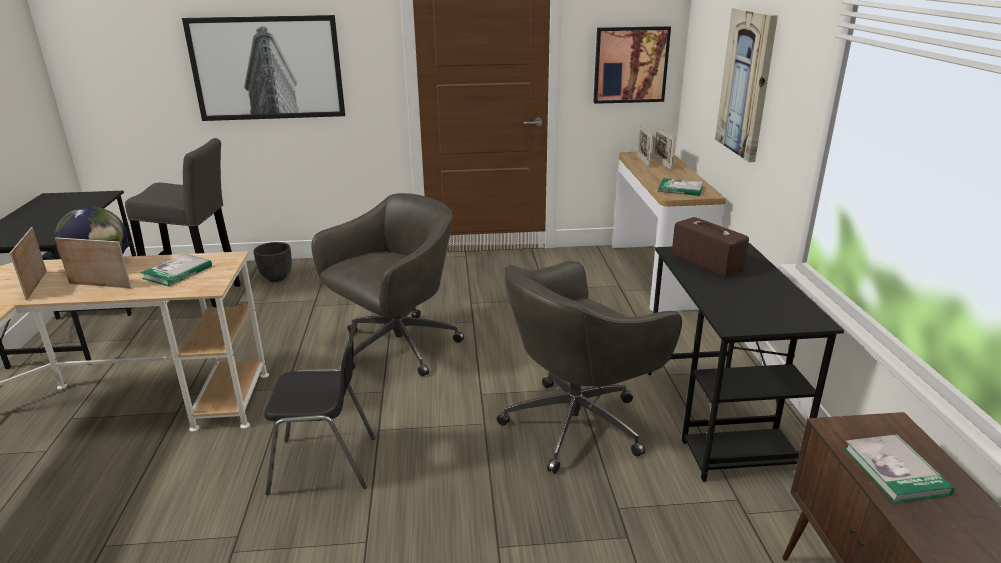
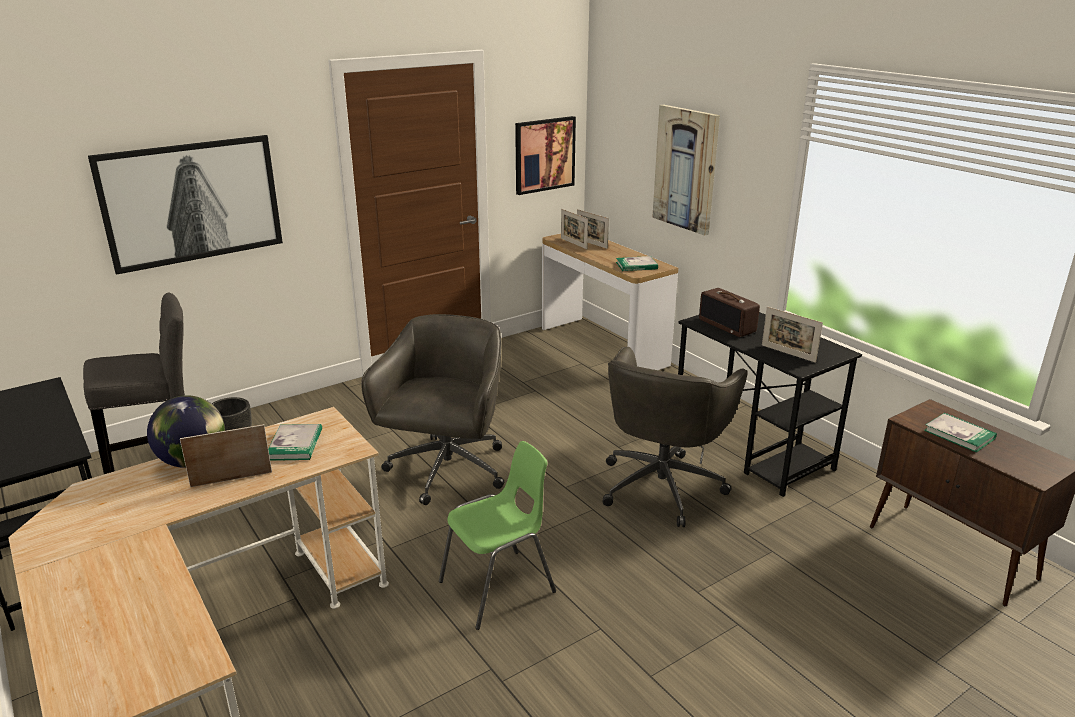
camera: 30 degrees left, 0 degrees up
picture frame [9,227,47,301] -> picture frame moved to [762,307,823,363]
black chair [264,321,376,496] -> green chair [439,441,556,630]
radio [672,217,749,277] -> radio turned 150 degrees counterclockwise [699,288,760,337]

